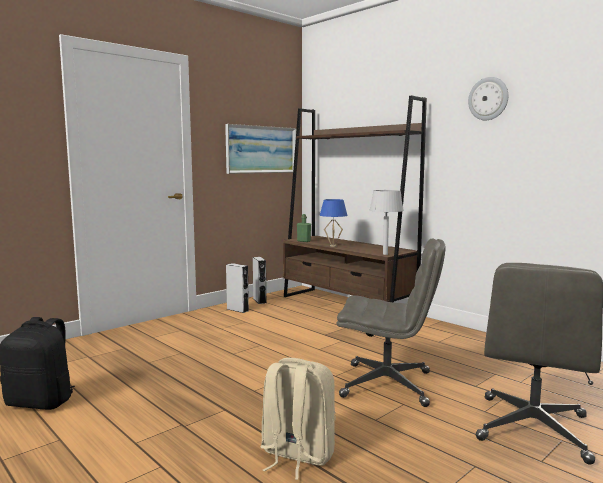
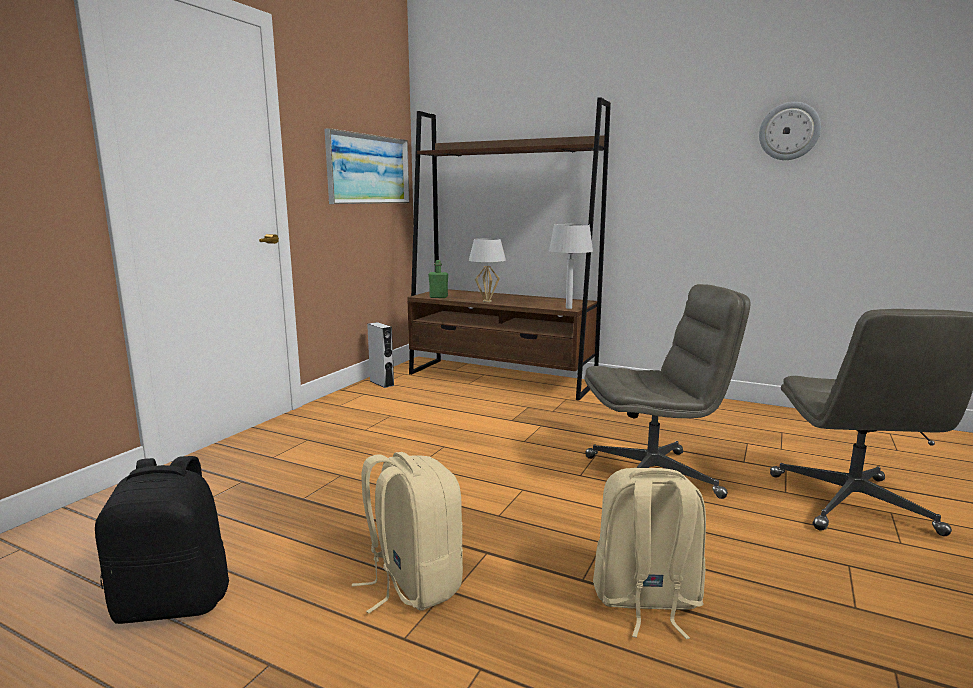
camera: 20 degrees left, 5 degrees up
grey speaker [226,263,249,313] -> none
blue table lamp [320,199,347,247] -> white table lamp [469,238,506,302]
wall clock [468,77,508,120] -> wall clock moved to [759,102,821,160]
none -> beige backpack [352,452,463,614]

